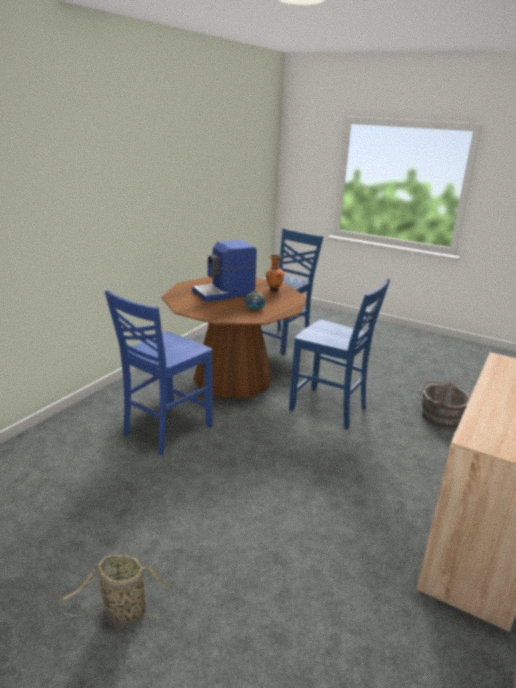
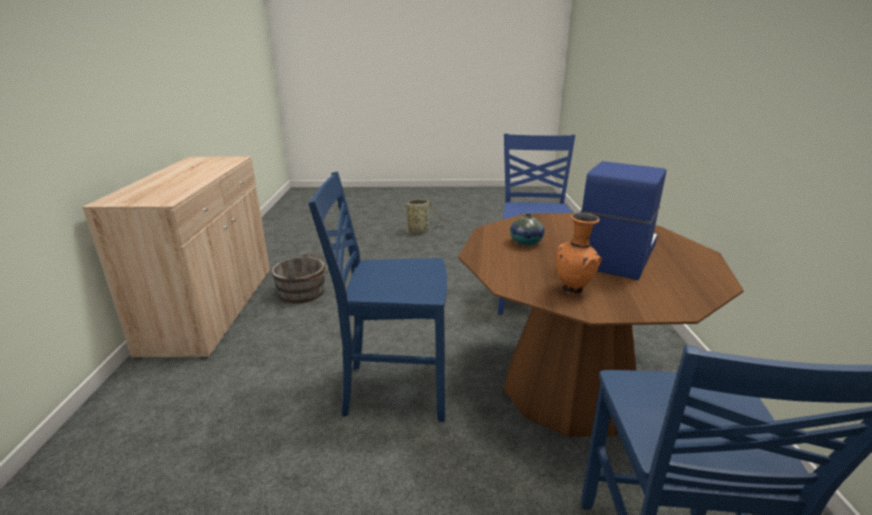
camera: 150 degrees right, 0 degrees up
grey bucket [418,381,471,428] -> grey bucket moved to [271,253,329,303]

